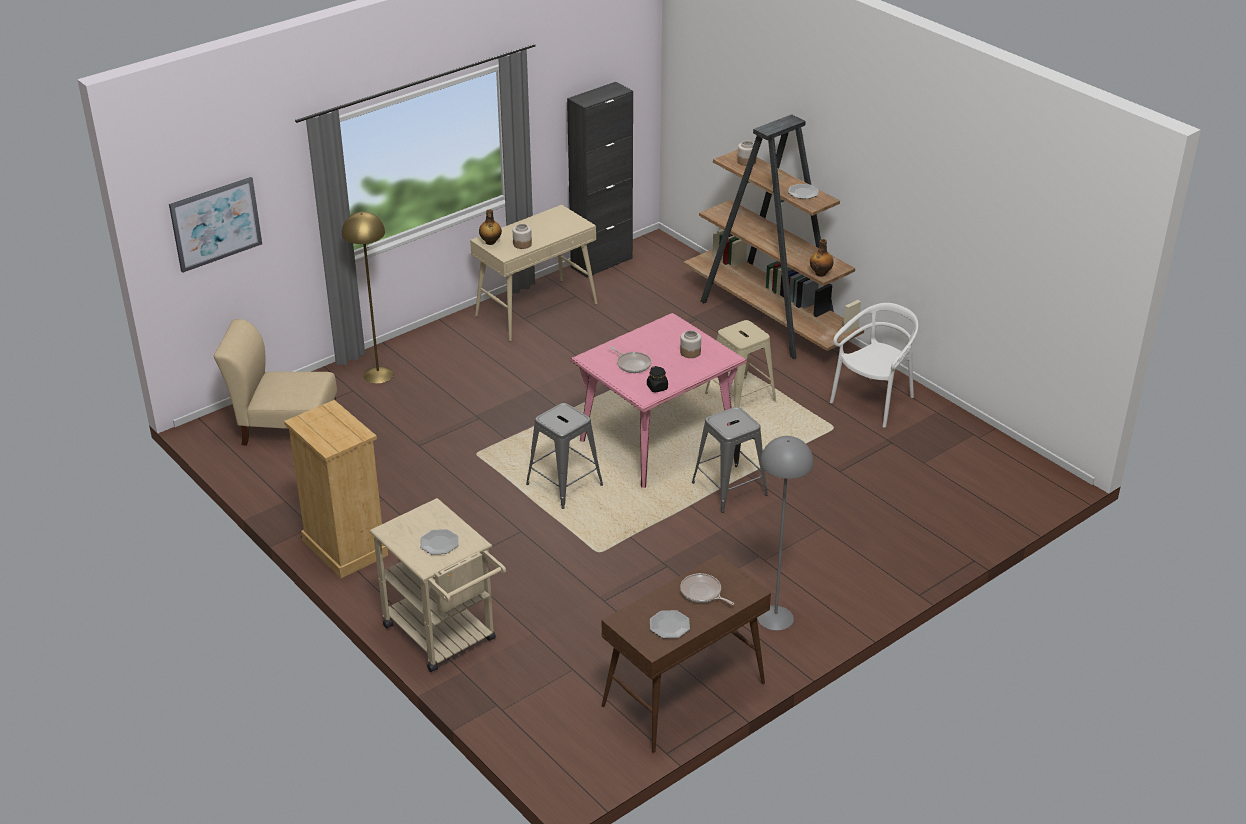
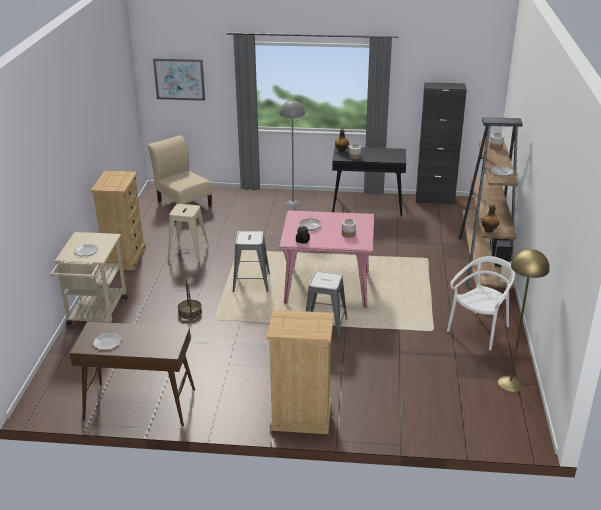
camera: 45 degrees right, 5 degrees down
yellow floor lamp [342,211,393,384] -> yellow floor lamp moved to [498,249,550,392]
beige console table [470,205,598,342] -> black console table [332,146,406,216]
frying pan [680,573,734,605] -> none
beige stool [705,320,776,407] -> beige stool moved to [168,204,209,264]
grey floor lamp [757,436,814,630] -> grey floor lamp moved to [280,100,305,208]
white chair [830,303,918,428] -> white chair turned 45 degrees counterclockwise [447,256,515,350]
none -> basket [178,280,202,320]
none -> beige dresser [267,310,334,434]

